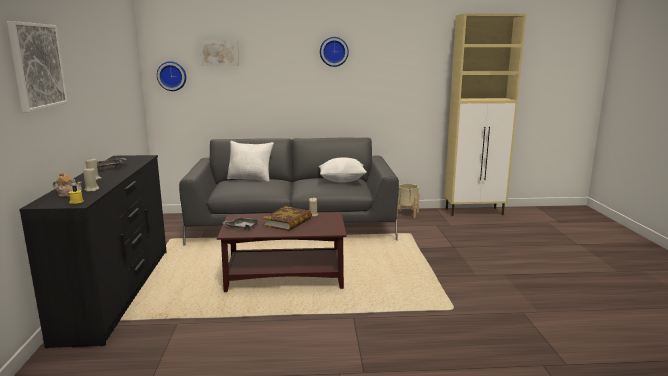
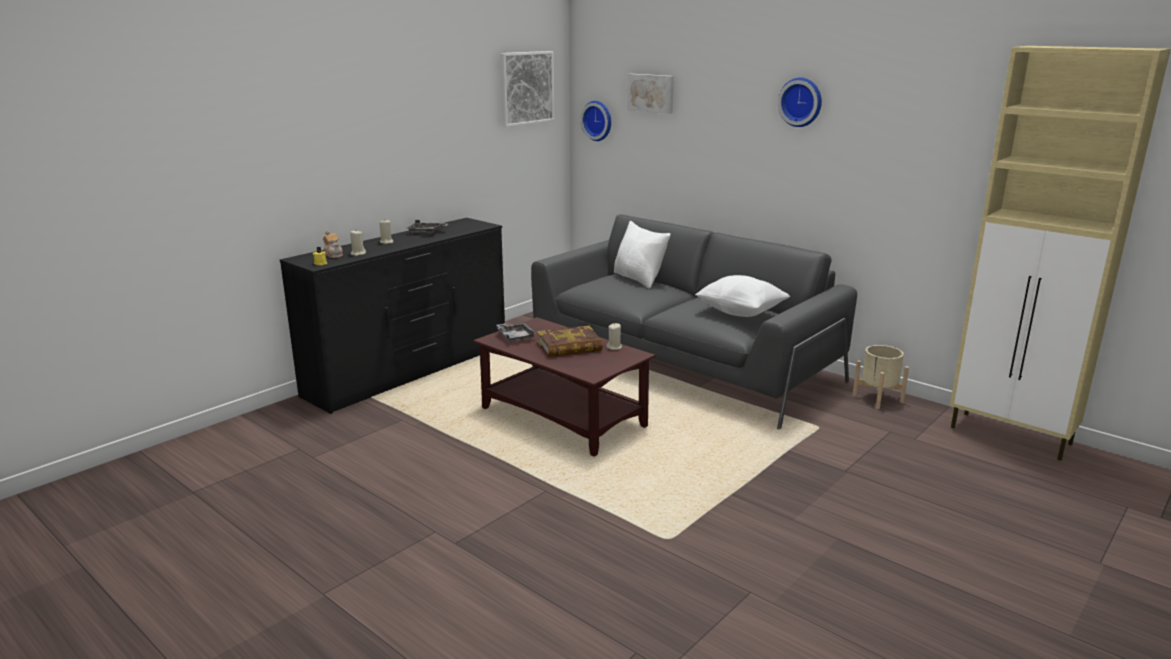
camera: 45 degrees right, 5 degrees up
picture [7,21,68,112] -> picture moved to [500,51,554,127]

